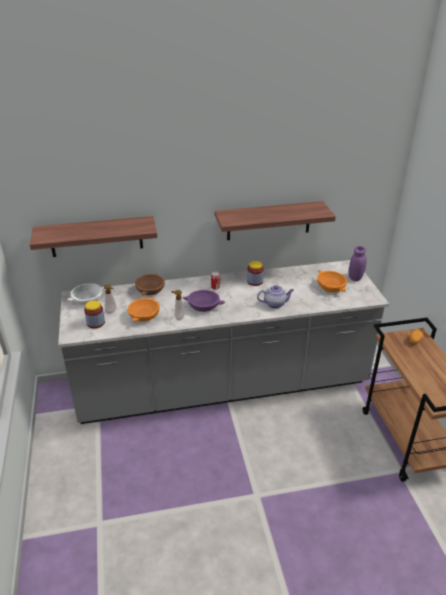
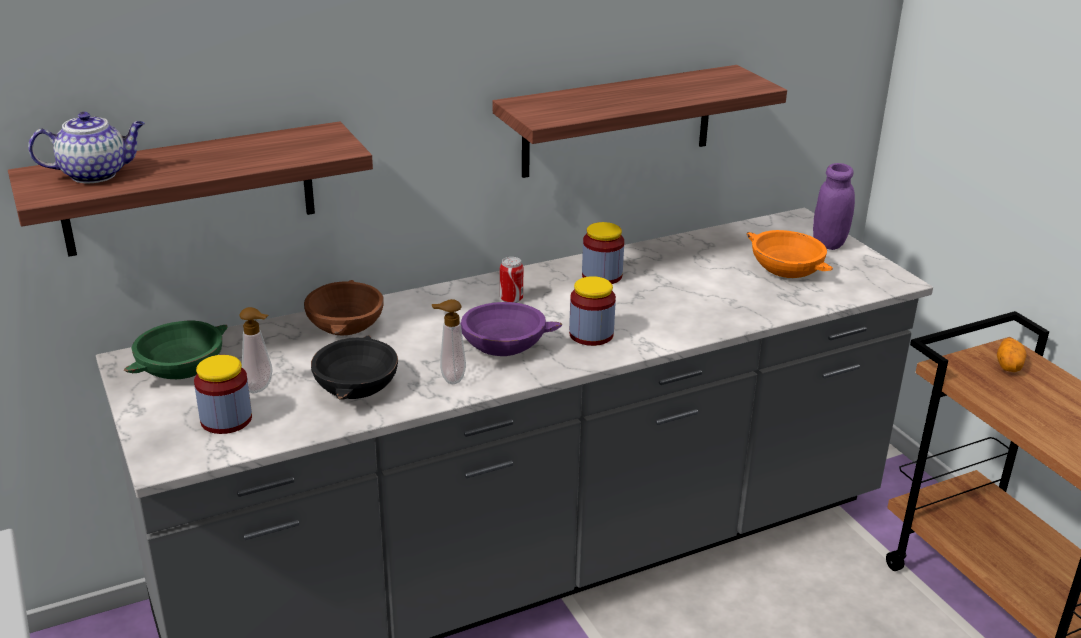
camera: 15 degrees left, 5 degrees down
white bowl [66,283,105,305] -> green bowl [124,321,228,379]
orange bowl [128,297,160,322] -> black bowl [311,335,398,399]
teapot [257,286,294,309] -> teapot moved to [28,112,145,183]
none -> jar [569,276,616,346]

